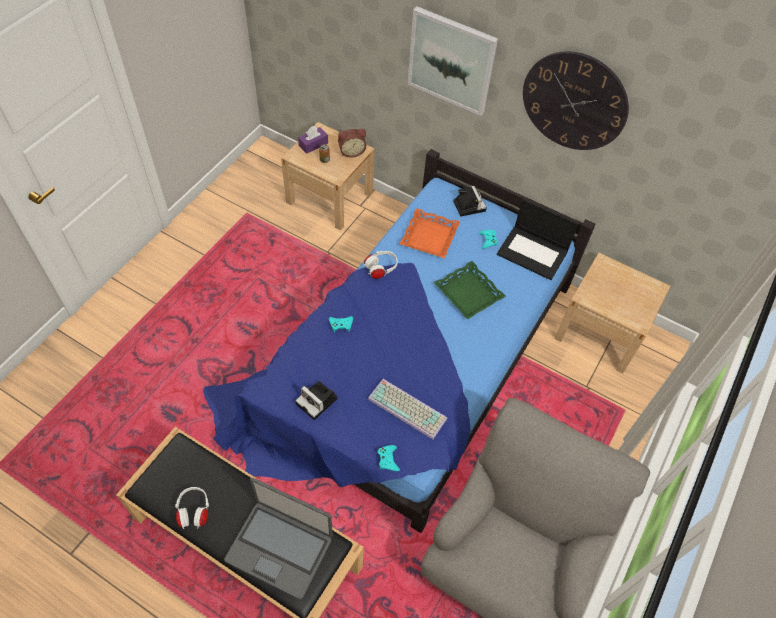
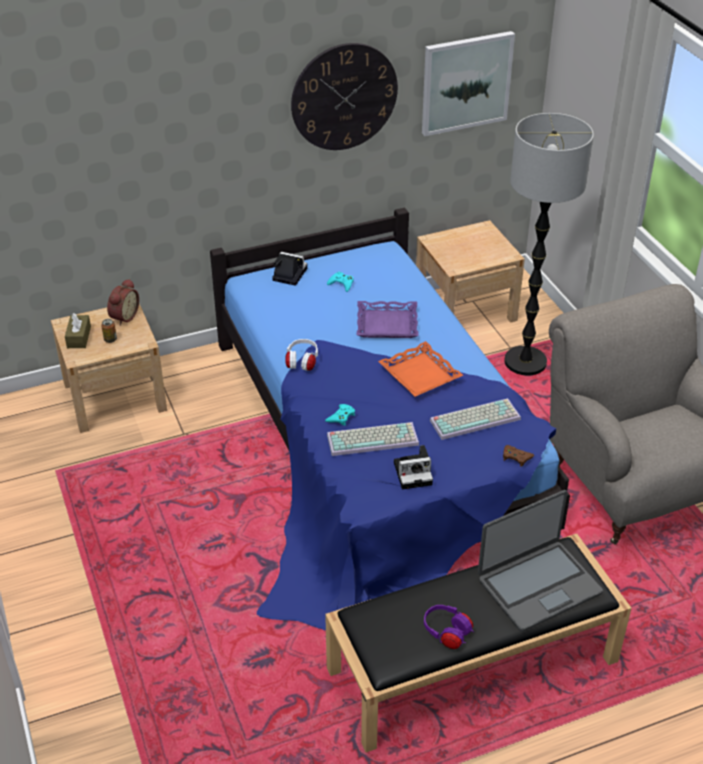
camera: 50 degrees left, 15 degrees down
white headphones [175,487,209,529] -> purple headphones [424,605,474,649]
purple tissue box [298,126,328,154] -> brown tissue box [65,313,91,348]
turquoise game controller [377,445,400,471] -> brown game controller [503,445,534,467]
orange tray [400,208,460,258] -> orange tray moved to [378,341,463,397]
picture [408,7,498,116] -> picture moved to [422,31,515,136]
green tray [434,261,506,320] -> purple tray [357,301,419,338]
laptop [497,199,579,280] -> none
none -> keyboard [327,422,419,456]
none -> floor lamp [504,113,594,376]

